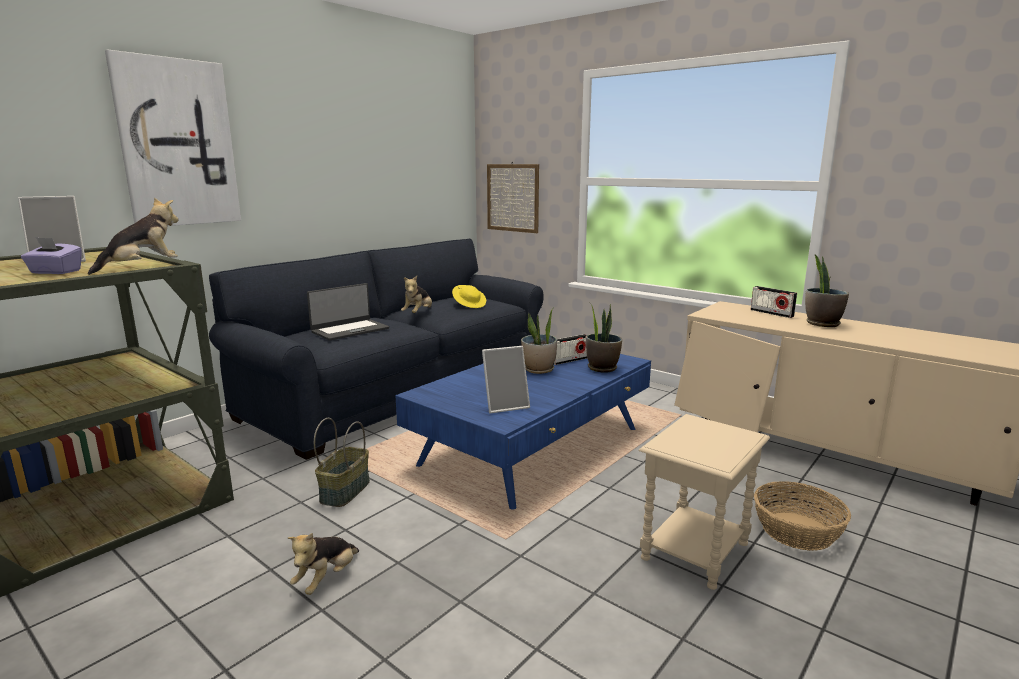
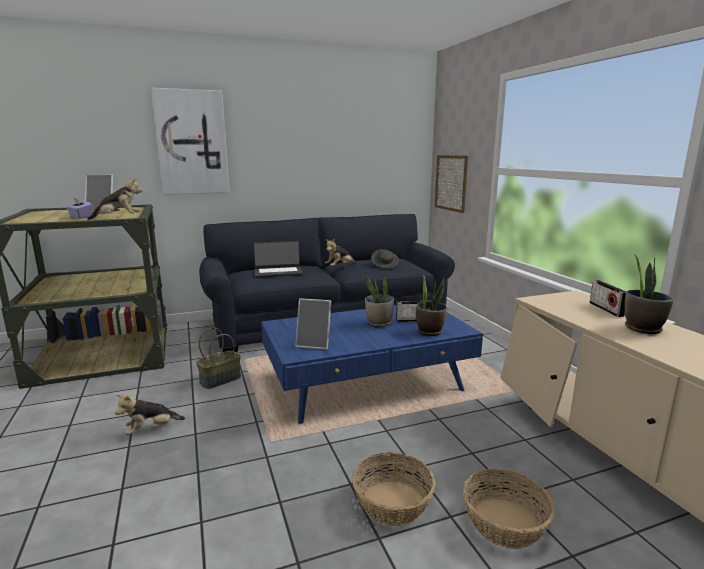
camera: 30 degrees right, 0 degrees up
yellow hat [452,285,486,308] -> grey hat [371,249,399,269]
beige side table [639,414,770,590] -> basket [352,452,435,526]

